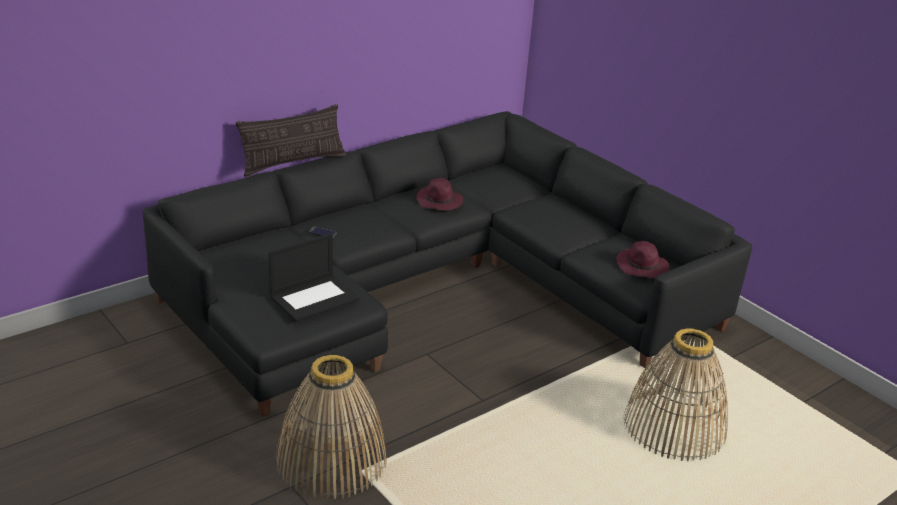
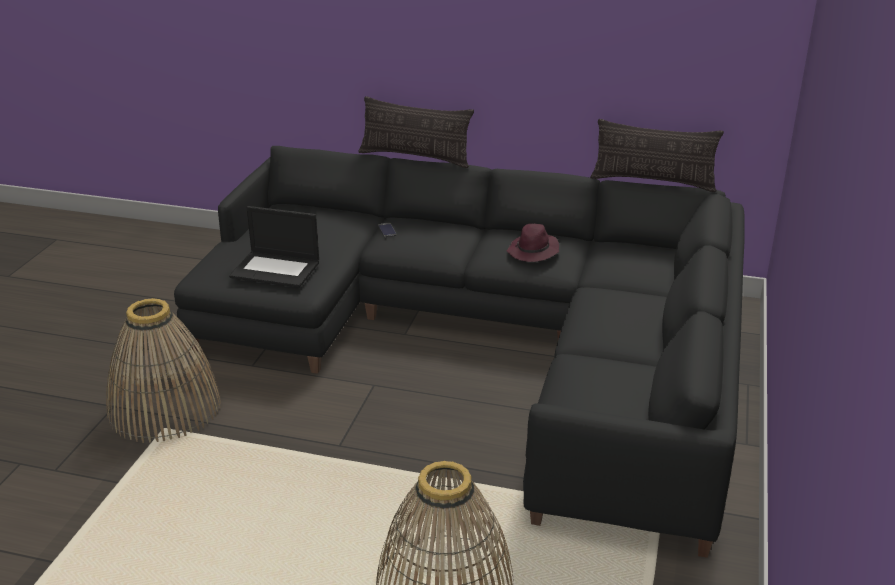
camera: 55 degrees right, 0 degrees up
purple hat [616,241,669,278] -> none
none -> pillow [590,119,724,192]

